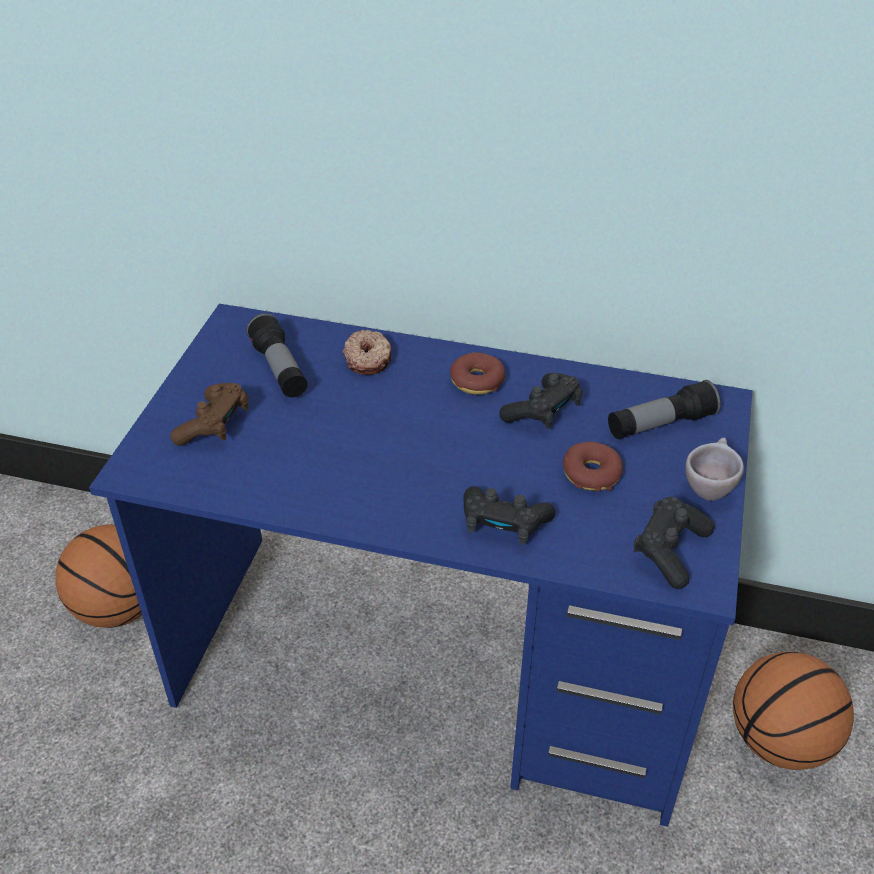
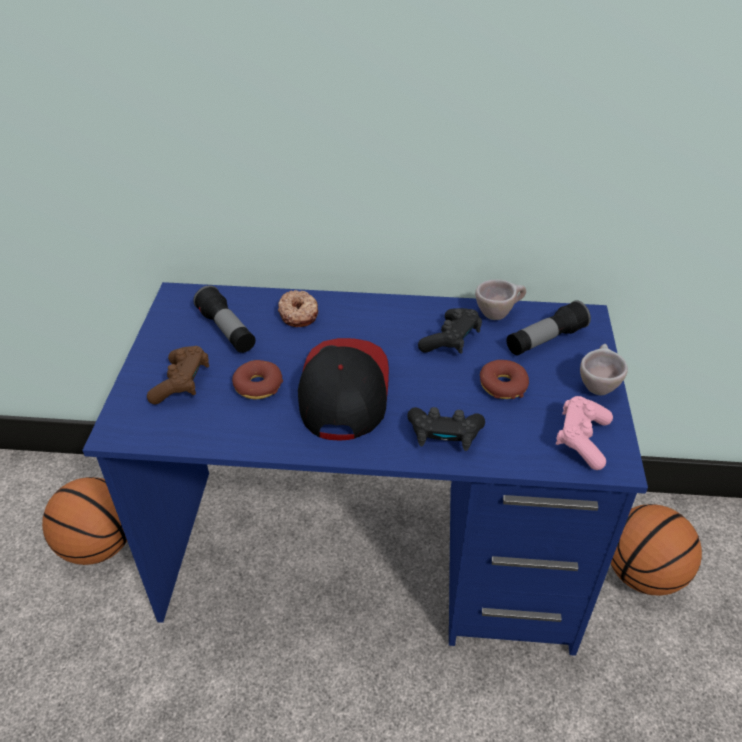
camera: 10 degrees left, 0 degrees up
donut [450,352,506,395] -> donut moved to [232,360,283,399]
black game controller [633,497,714,589] -> pink game controller [556,396,613,470]
none -> cap [298,338,389,440]
none -> beige cup [475,280,526,320]

